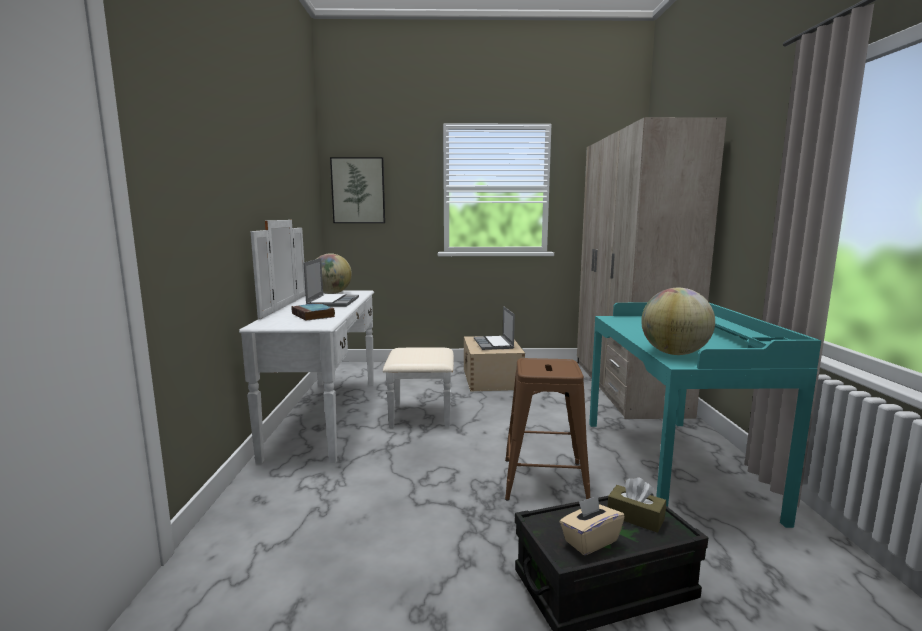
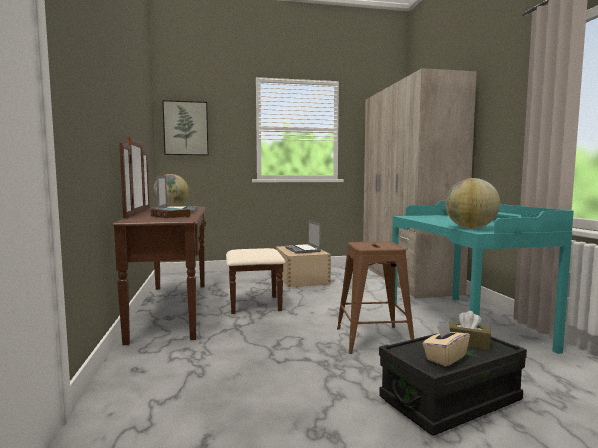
camera: 10 degrees left, 5 degrees down
white dresser [239,220,454,463] -> brown dresser [113,137,285,345]

